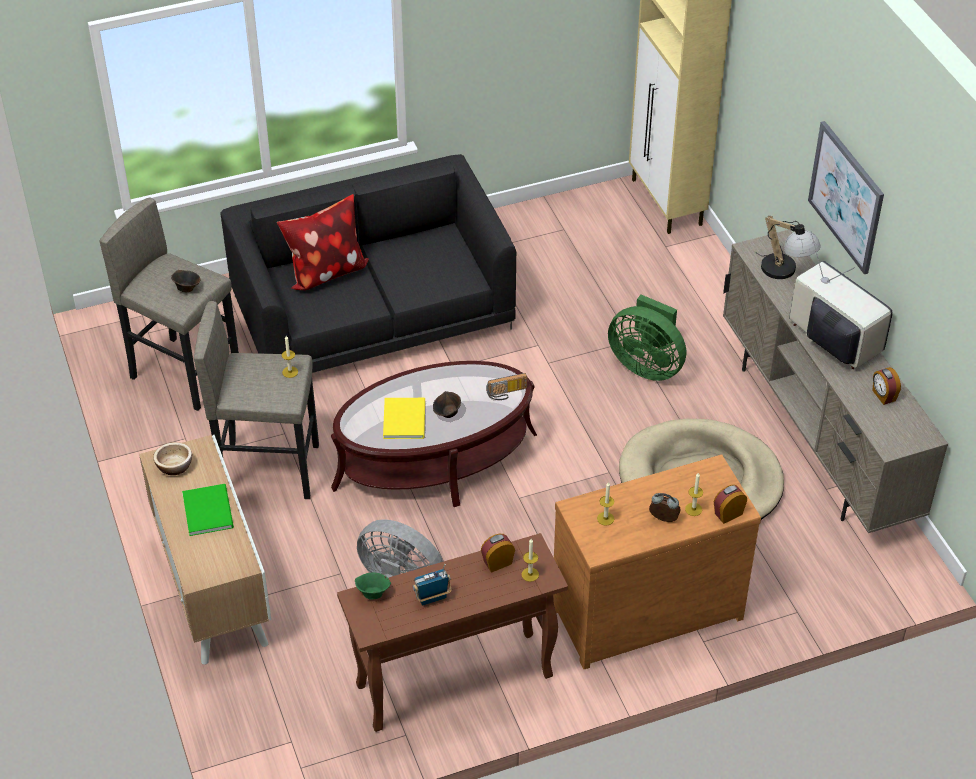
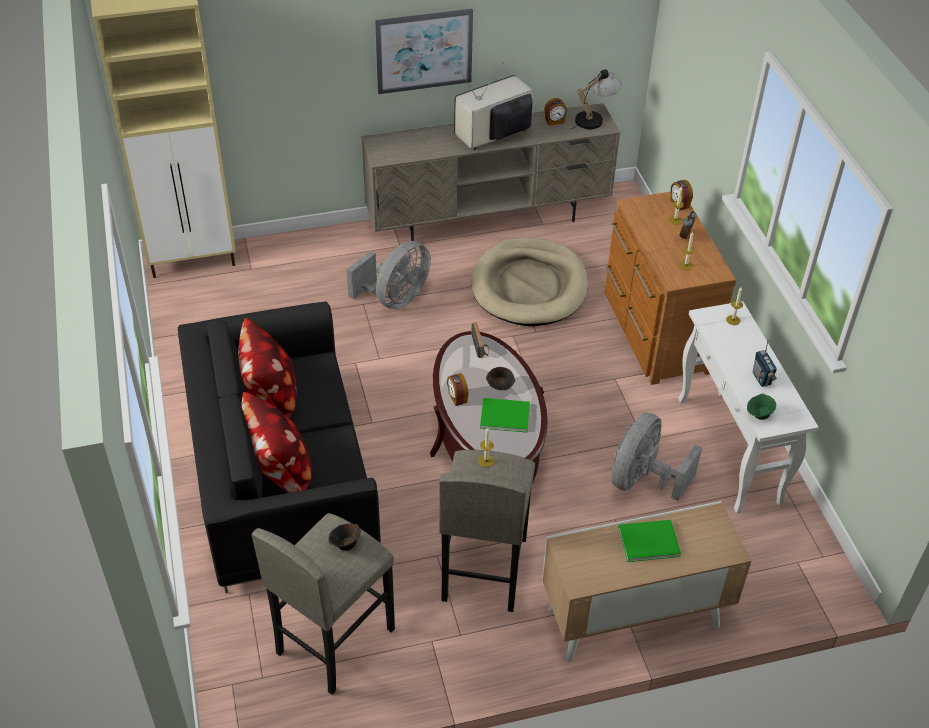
camera: 85 degrees left, 0 degrees up
bowl [153,442,192,475] -> none
brown console table [337,533,568,732] -> white console table [678,301,819,514]
yellow book [383,398,425,439] -> green book [480,398,530,433]
alarm clock [481,533,515,573] -> alarm clock moved to [447,373,468,406]
green fan [608,295,686,381] -> grey fan [346,241,431,309]
table lamp [755,216,821,279] -> table lamp moved to [571,70,621,129]
none -> pillow [238,318,296,418]

